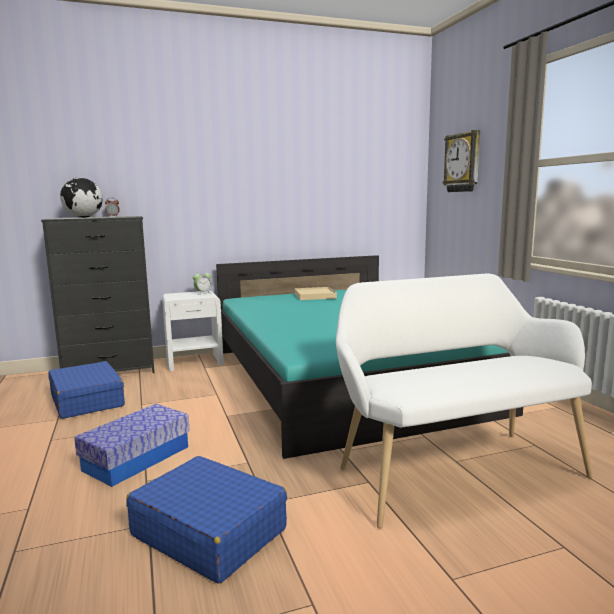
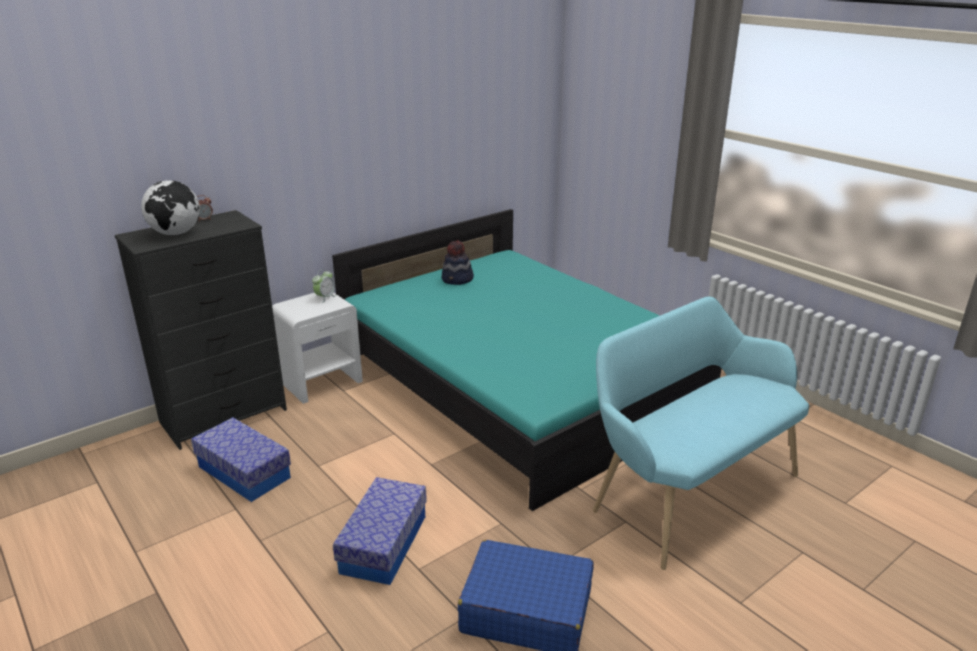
camera: 20 degrees left, 15 degrees up
blue suitcase [48,361,125,419] -> storage box [191,417,291,502]
beige tray [295,287,337,300] -> hat [442,240,474,285]
white bench [336,274,593,529] -> turquoise bench [593,296,809,570]
wall clock [443,130,480,192] -> none

